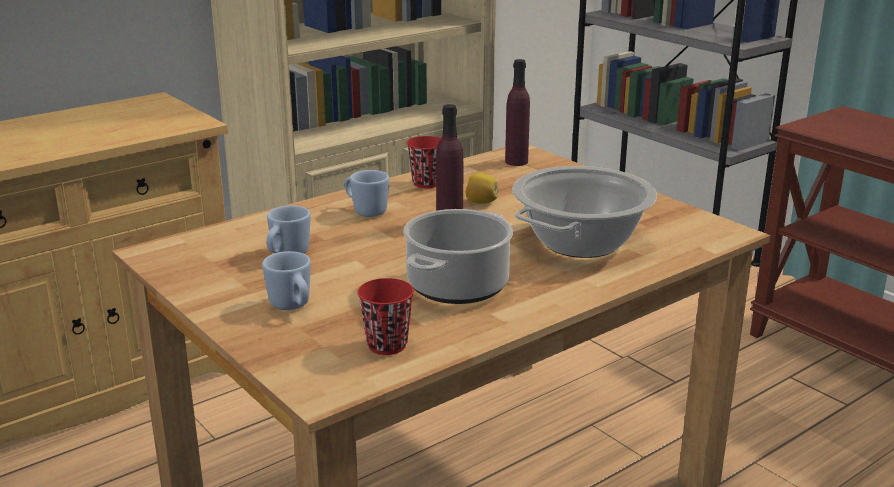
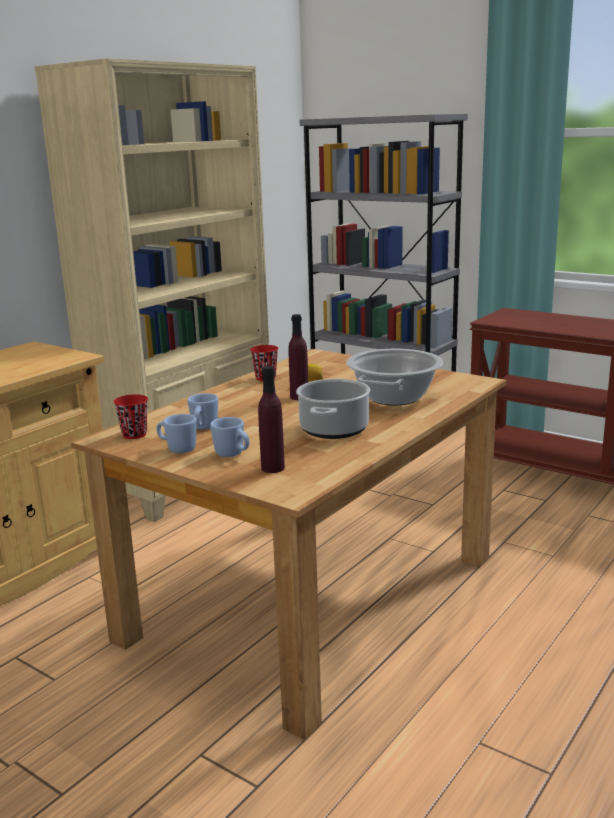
camera: 15 degrees left, 5 degrees down
blue mug [345,170,389,217] -> blue mug moved to [156,414,197,453]
red cup [357,278,414,355] -> red cup moved to [114,394,148,439]
purple bottle [505,59,530,166] -> purple bottle moved to [258,366,285,473]

